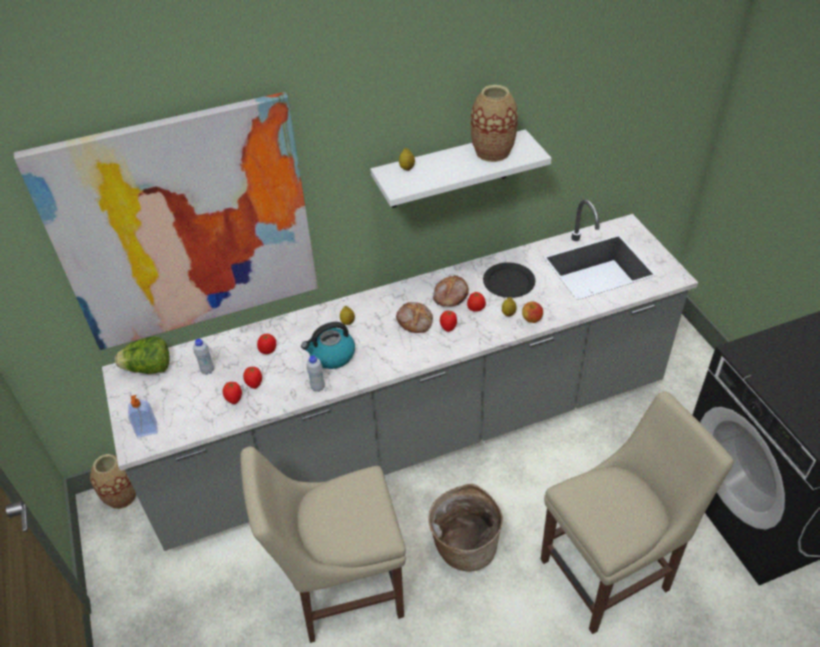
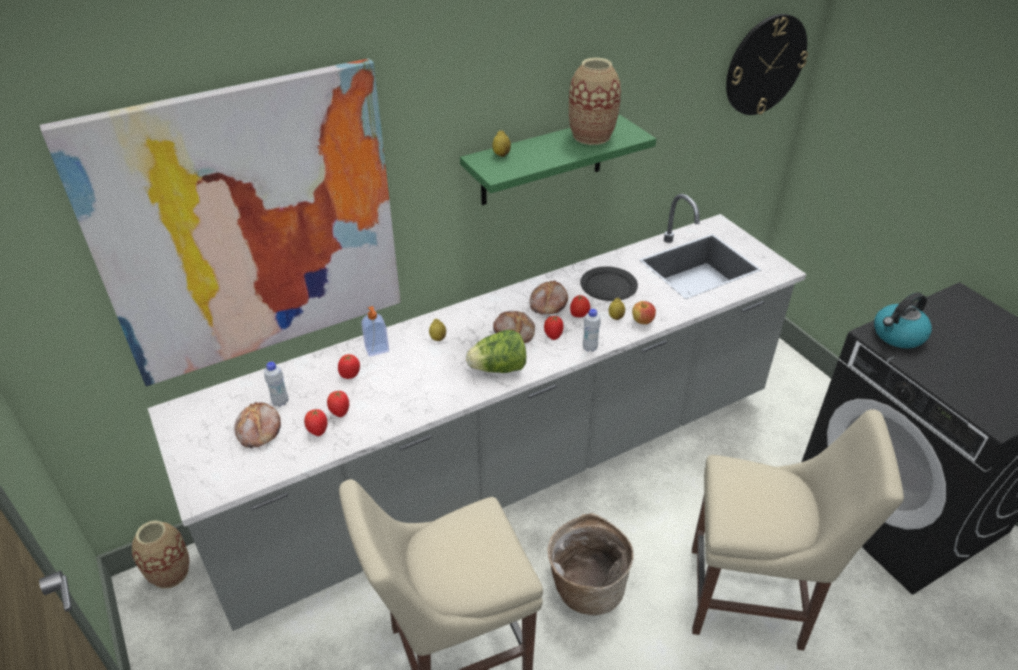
camera: 10 degrees left, 5 degrees down
lettuce [115,336,169,374] -> lettuce moved to [466,330,526,373]
soap dispenser [128,395,158,437] -> soap dispenser moved to [361,306,389,357]
kettle [301,322,355,369] -> kettle moved to [874,292,932,348]
white bottle [307,355,325,392] -> white bottle moved to [583,309,601,352]
white shelf [370,129,552,208] -> green shelf [460,115,656,205]
beige chair [541,391,734,634] -> beige chair turned 45 degrees clockwise [692,409,904,651]
none -> bread [234,402,281,448]
none -> wall clock [726,14,808,115]

